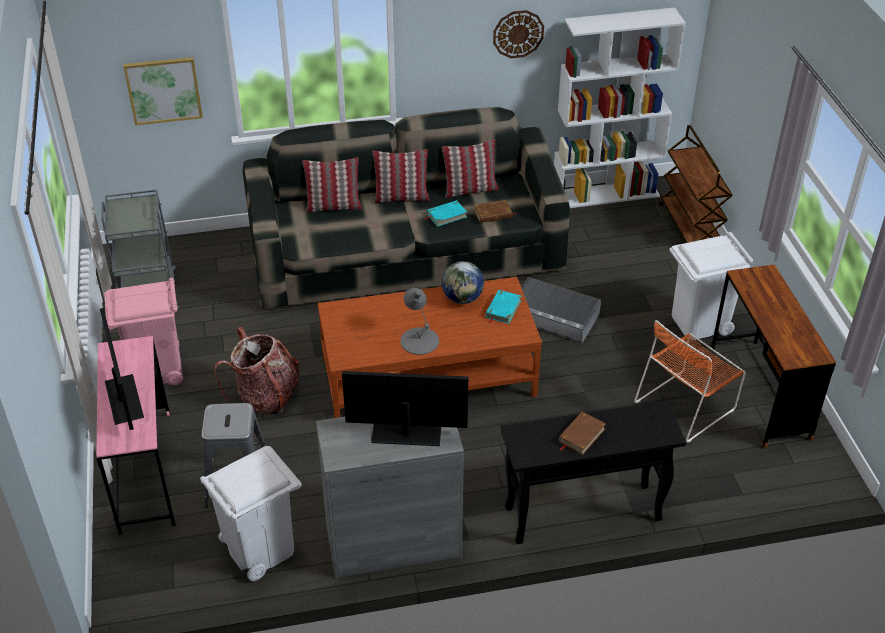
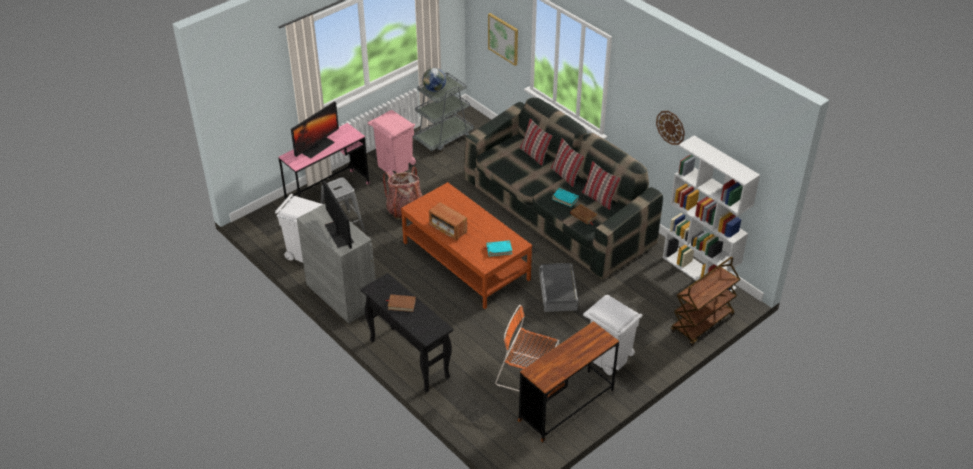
camera: 60 degrees right, 0 degrees up
grey table lamp [400,288,439,355] -> radio [429,202,467,240]
globe [442,261,484,304] -> globe moved to [422,68,446,92]

